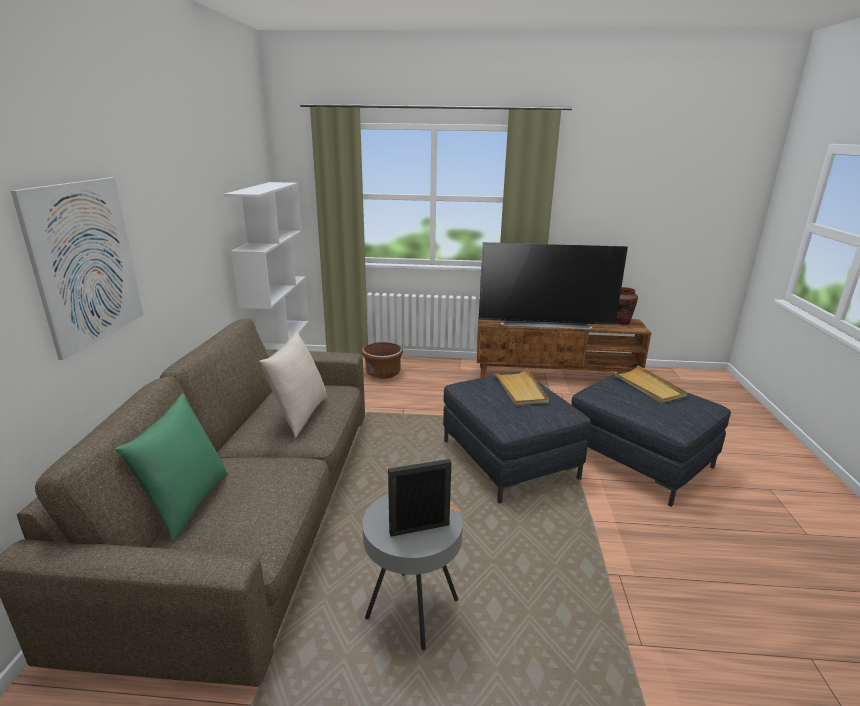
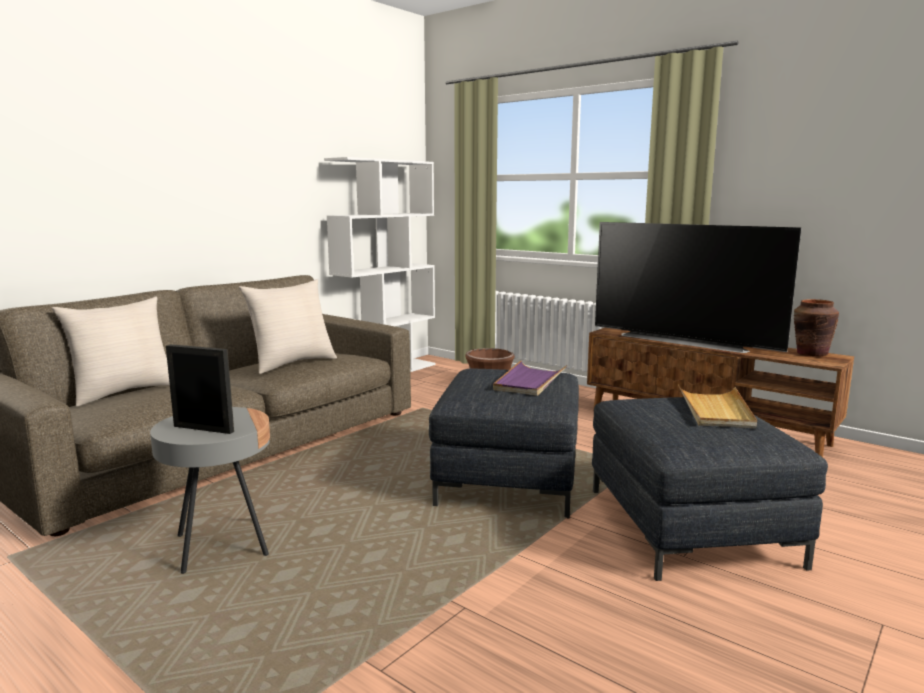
camera: 35 degrees right, 10 degrees down
picture [11,177,143,360] -> none
green pillow [115,393,228,542] -> beige pillow [52,296,170,407]
beige tray [493,368,549,405] -> purple tray [493,360,567,396]

